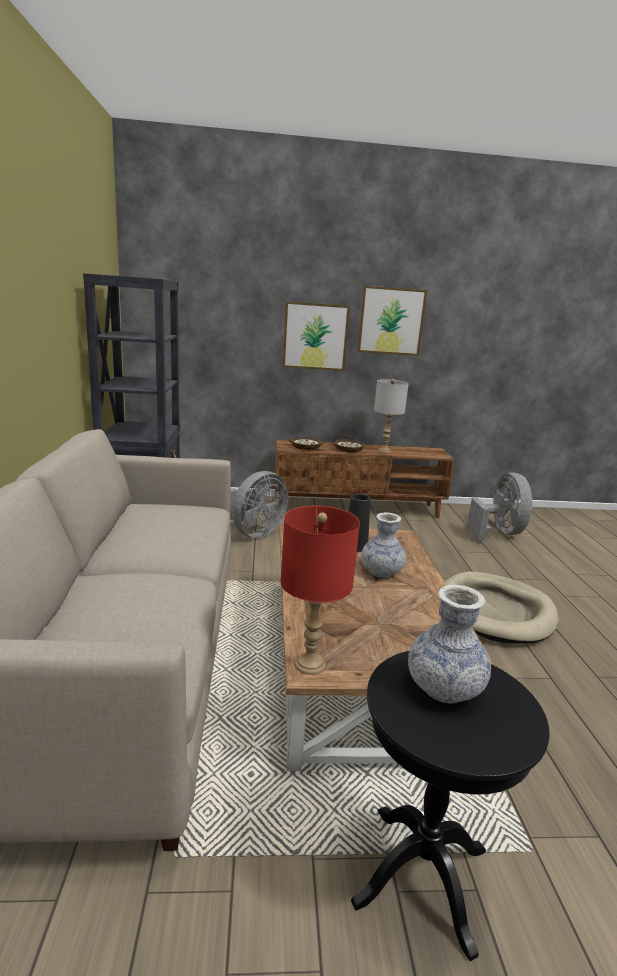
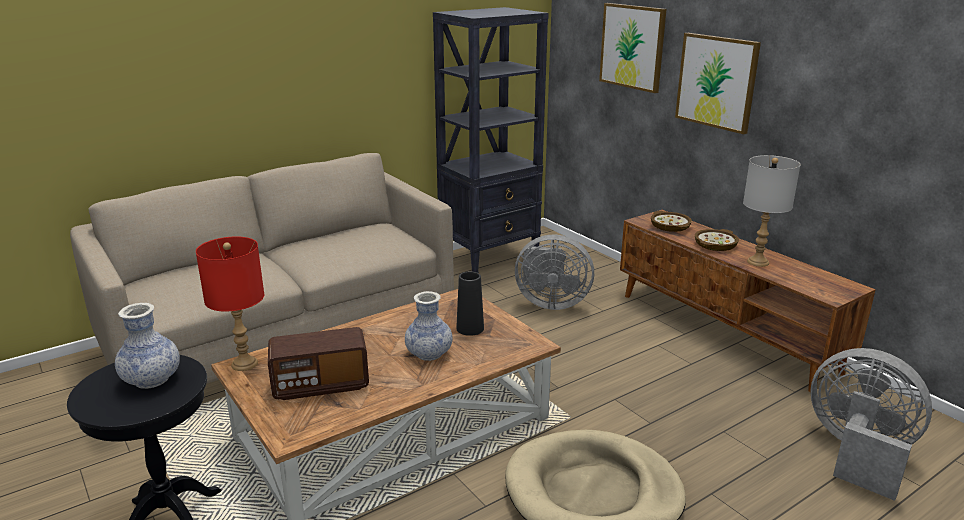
camera: 60 degrees right, 5 degrees up
picture [357,285,427,356] -> picture moved to [599,3,667,93]
grey fan [467,472,532,541] -> grey fan turned 105 degrees counterclockwise [810,348,932,501]
none -> radio [268,327,369,400]

